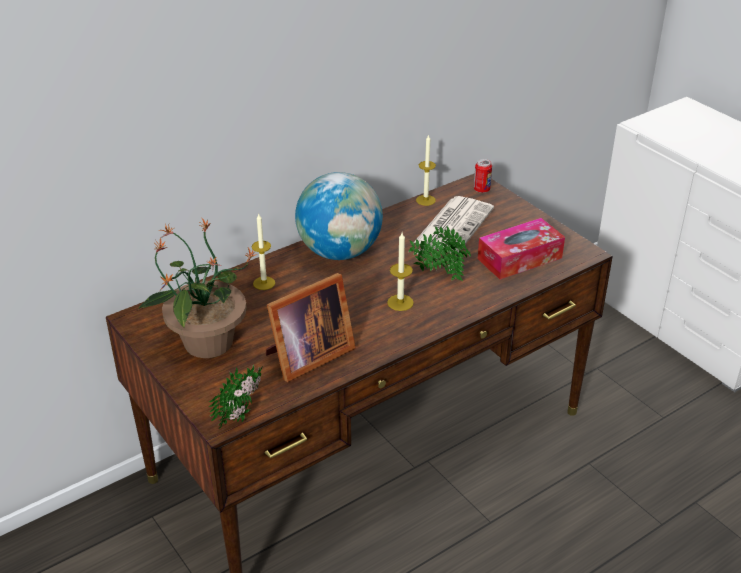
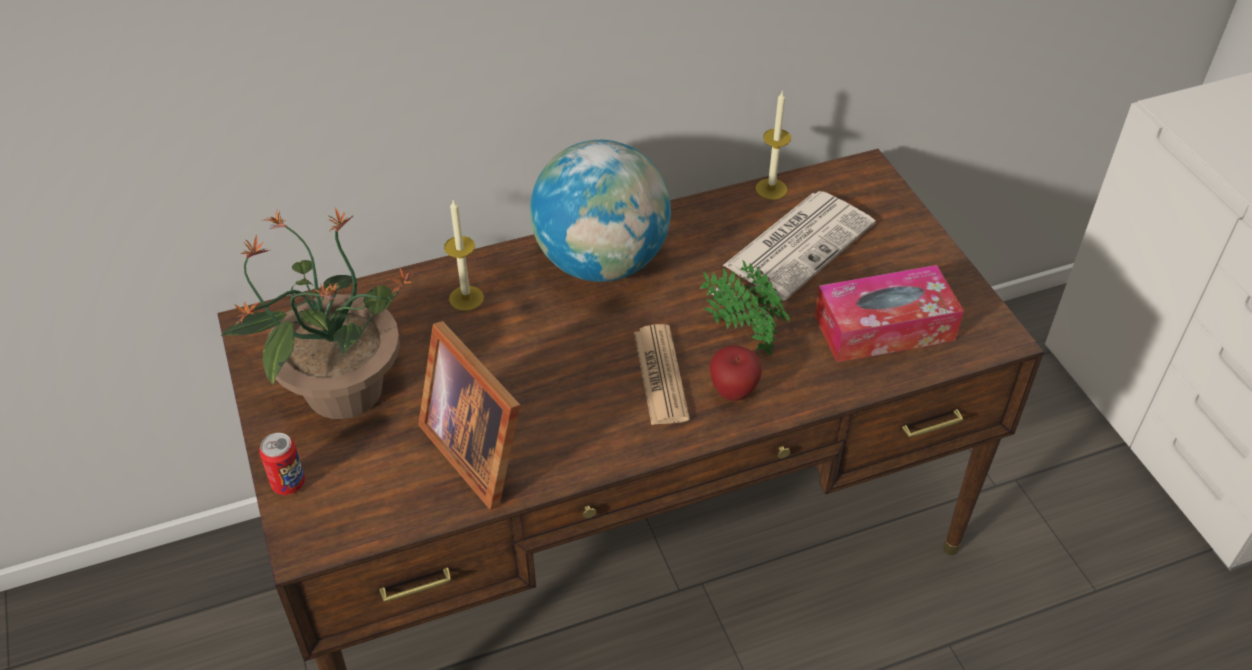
camera: 15 degrees right, 10 degrees up
potted plant [209,365,262,429] -> none
picture frame [266,273,356,382] -> picture frame turned 75 degrees clockwise [418,321,521,510]
candle [387,233,414,311] -> newspaper [634,324,690,425]
can [474,159,492,193] -> can moved to [259,433,305,495]
none -> apple [709,345,762,401]

